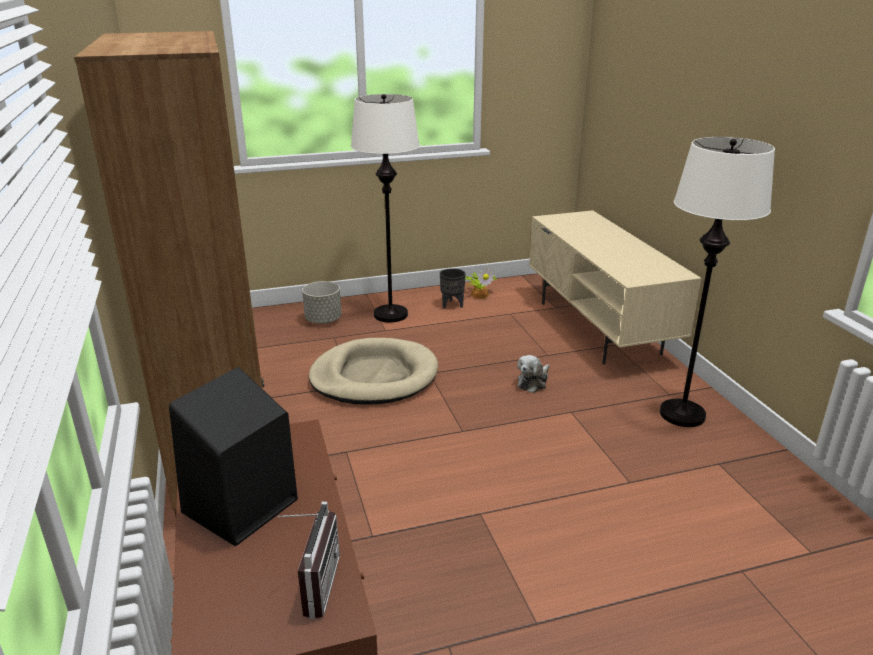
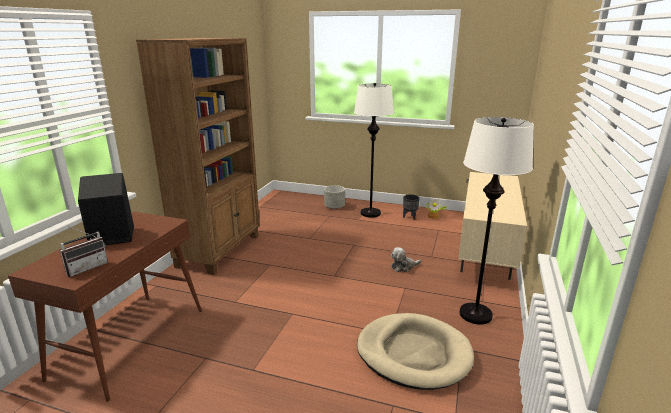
camera: 35 degrees right, 5 degrees down
beige dog bed [309,338,438,405] -> beige dog bed moved to [357,313,474,390]

